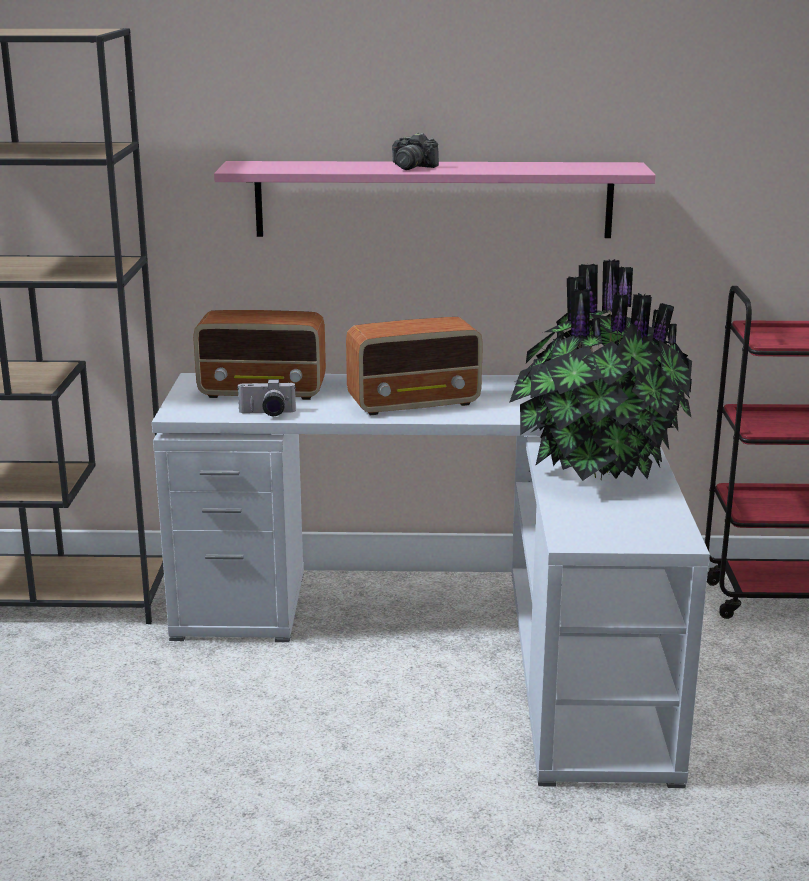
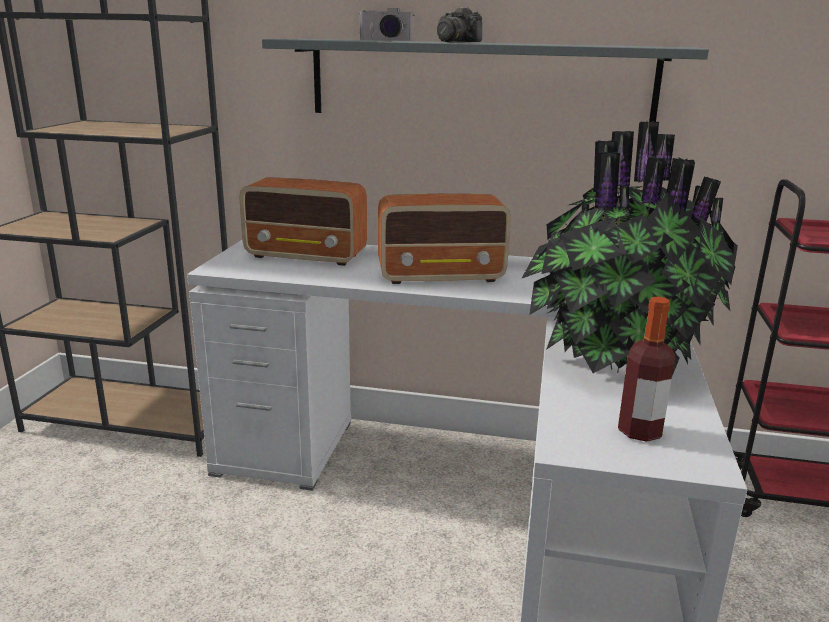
camera: 10 degrees right, 0 degrees up
pink shelf [214,161,656,238] -> grey shelf [262,39,709,122]
camera [237,379,296,416] -> camera moved to [359,8,415,41]
none -> bottle [618,297,675,442]

